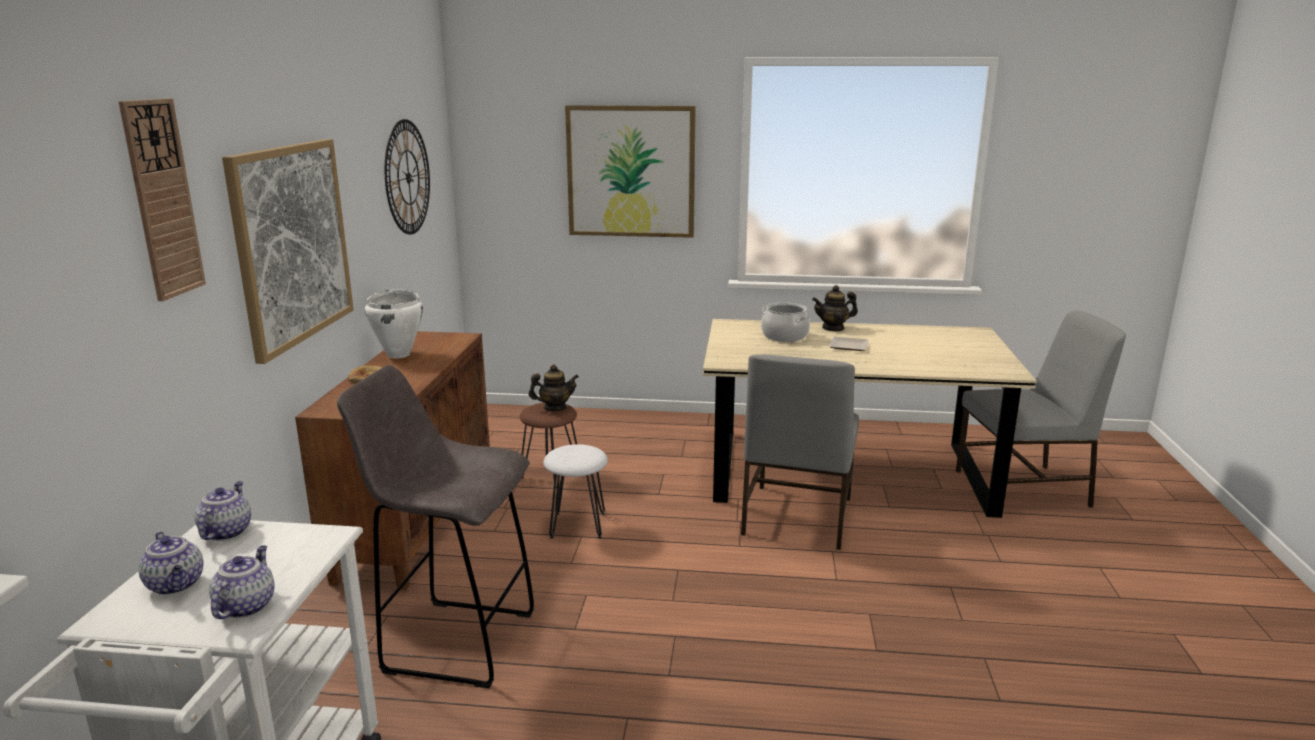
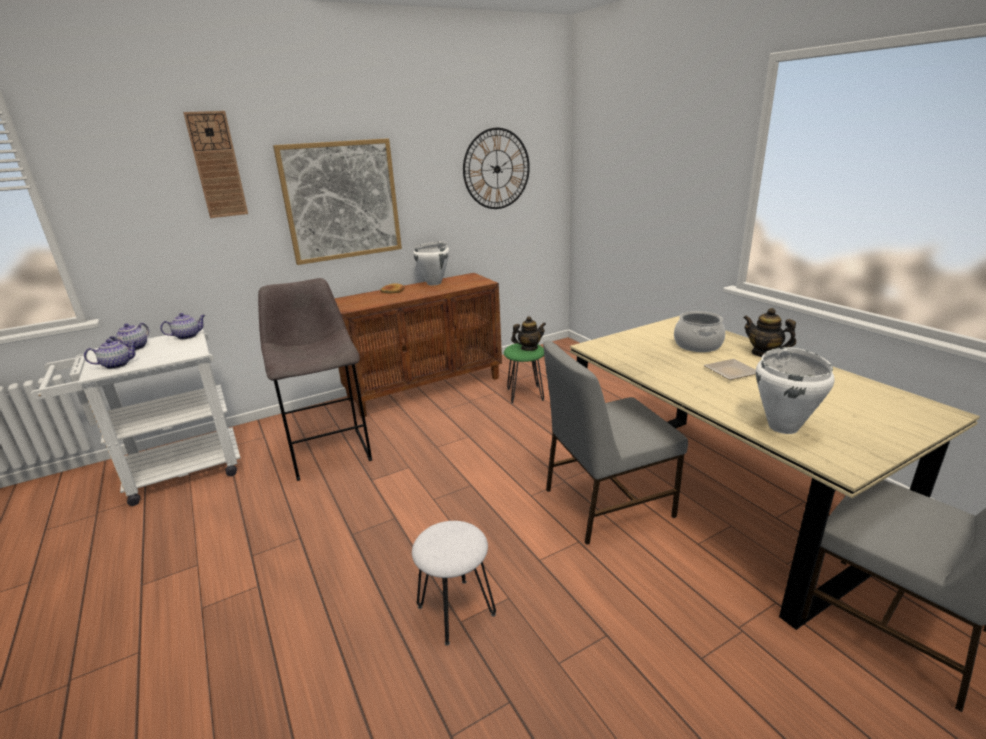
camera: 55 degrees right, 5 degrees up
brown stool [520,403,577,488] -> green stool [504,343,544,404]
teapot [529,364,579,411] -> teapot turned 60 degrees counterclockwise [511,316,546,351]
white stool [543,444,608,539] -> white stool moved to [412,521,496,646]
picture [565,105,696,238] -> none
none -> white cooking pot [756,347,835,434]

